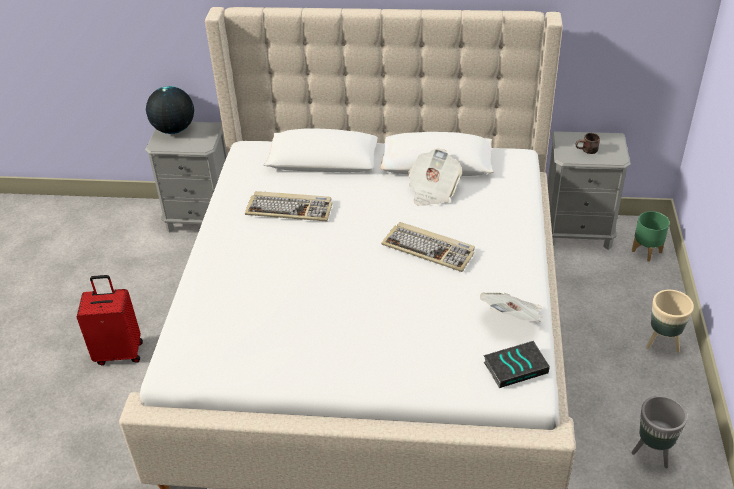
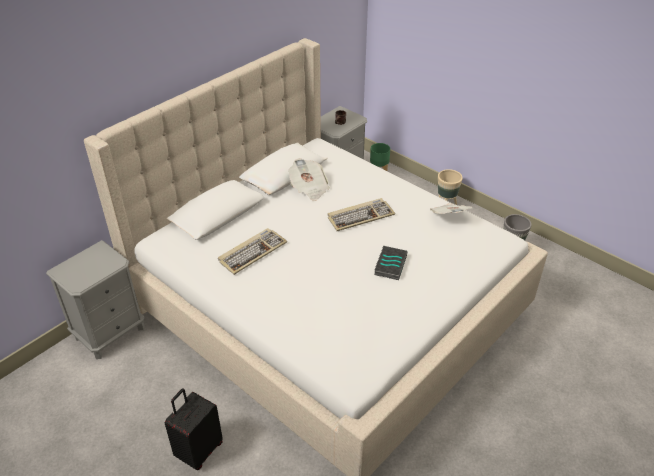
camera: 55 degrees left, 0 degrees up
red suitcase [77,275,143,365] -> black suitcase [165,388,223,470]
globe [146,86,194,134] -> none
book [483,341,550,388] -> book moved to [374,246,408,280]

